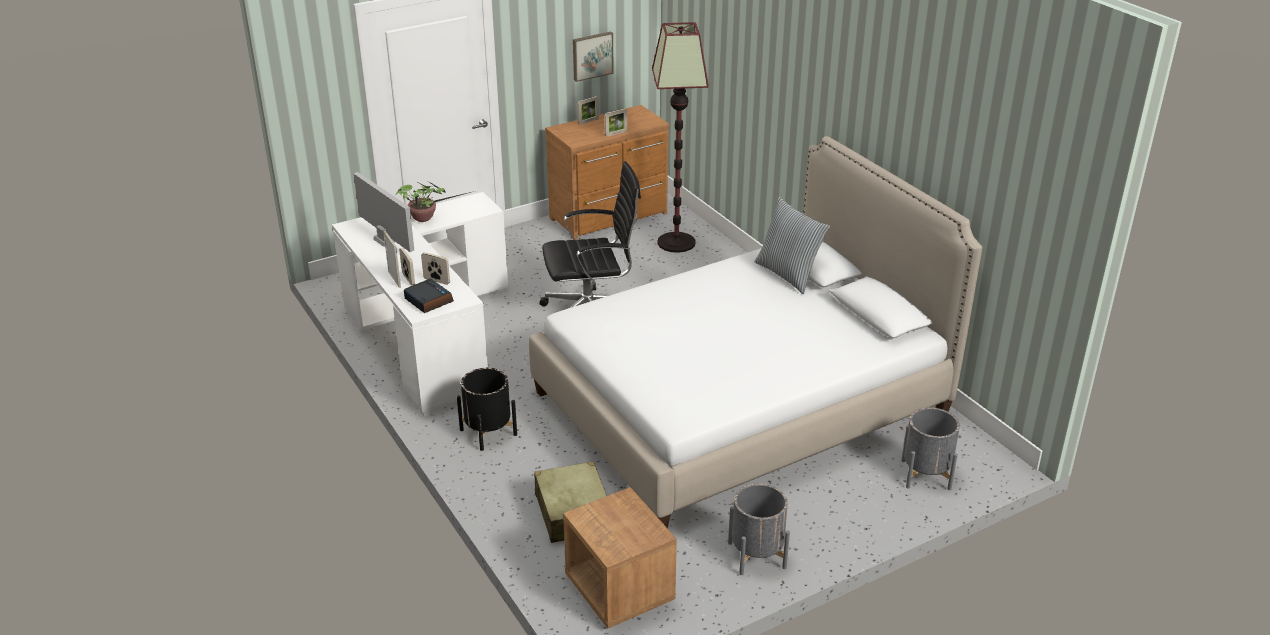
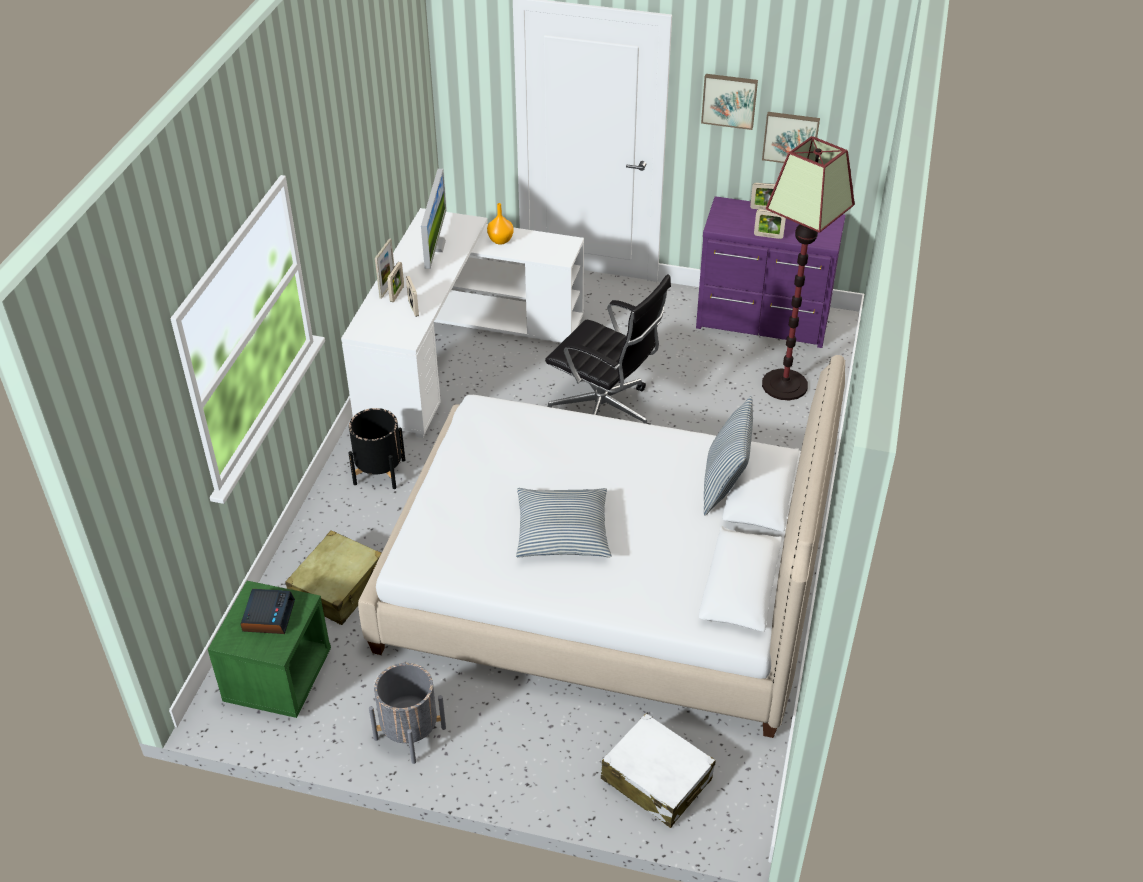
camera: 45 degrees right, 10 degrees up
potted plant [395,181,471,222] -> orange vase [487,203,514,245]
alarm clock [404,278,454,313] -> alarm clock moved to [240,589,295,634]
brown dresser [545,105,669,240] -> purple dresser [696,196,846,348]
brown nightstand [563,487,677,628] -> green nightstand [208,581,331,718]
grey planter [901,408,960,490] -> white suitcase [601,713,716,828]
none -> pillow [516,488,612,558]
none -> picture [701,74,758,130]

